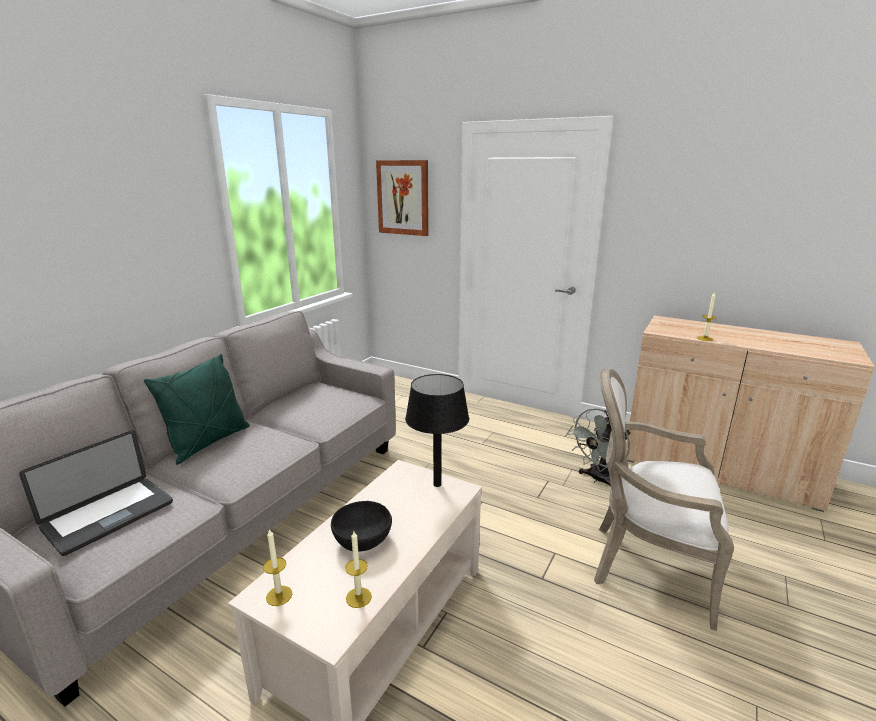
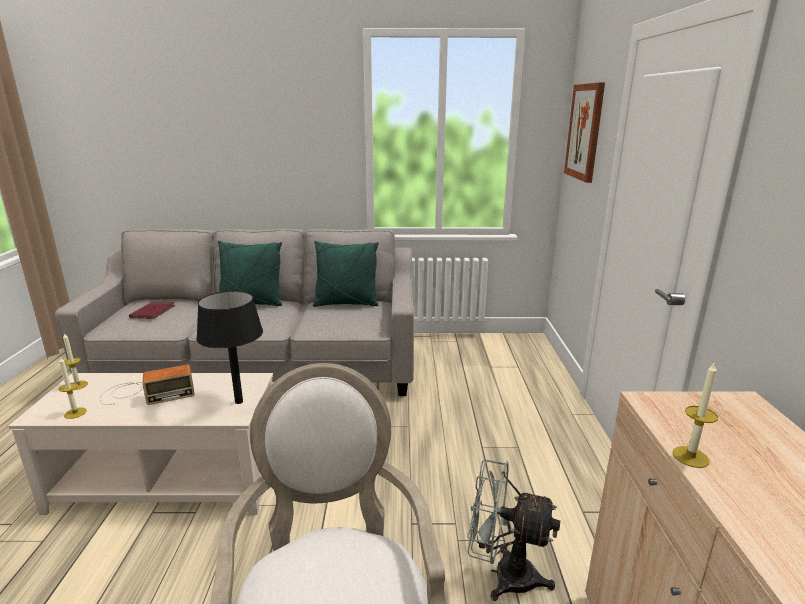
camera: 60 degrees right, 0 degrees up
laptop [19,430,173,556] -> red book [129,301,175,319]
black bowl [331,501,392,552] -> radio [100,365,194,405]
none -> green pillow [313,241,379,307]

